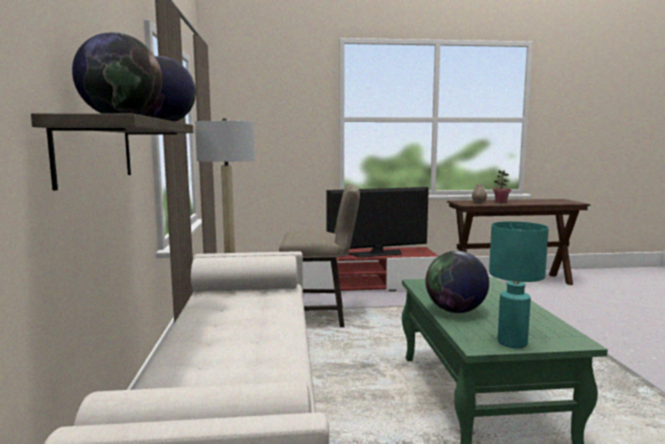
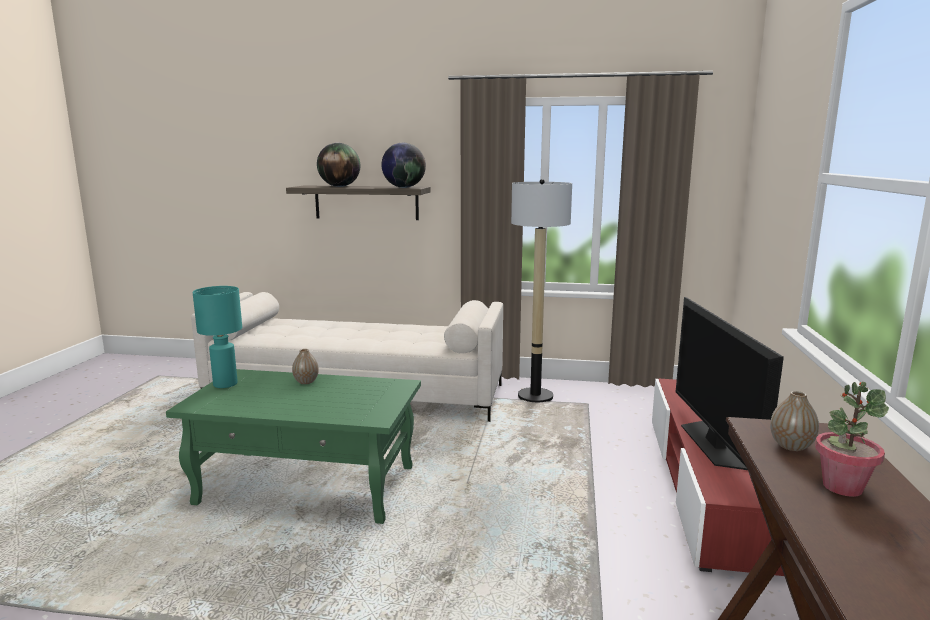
camera: 105 degrees right, 5 degrees up
beige stool [279,184,360,327] -> none
globe [425,251,489,313] -> vase [292,349,319,384]

